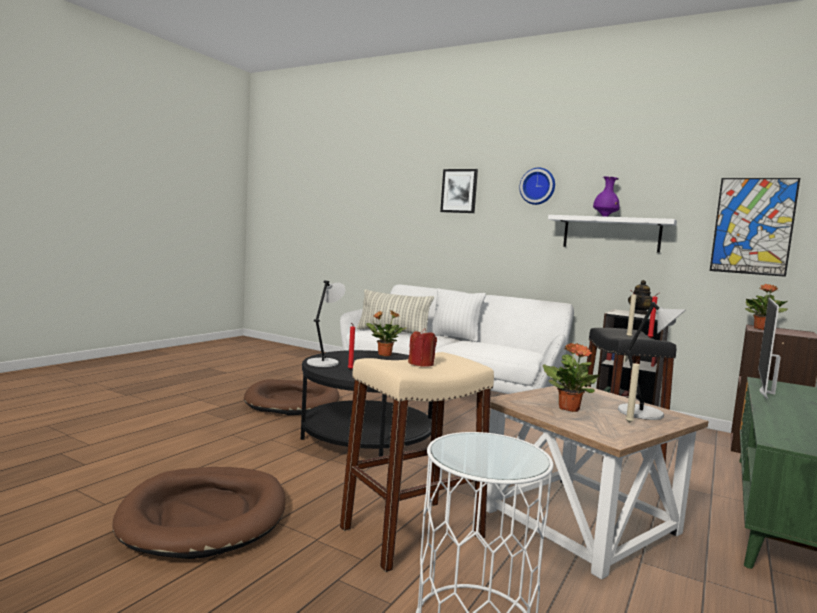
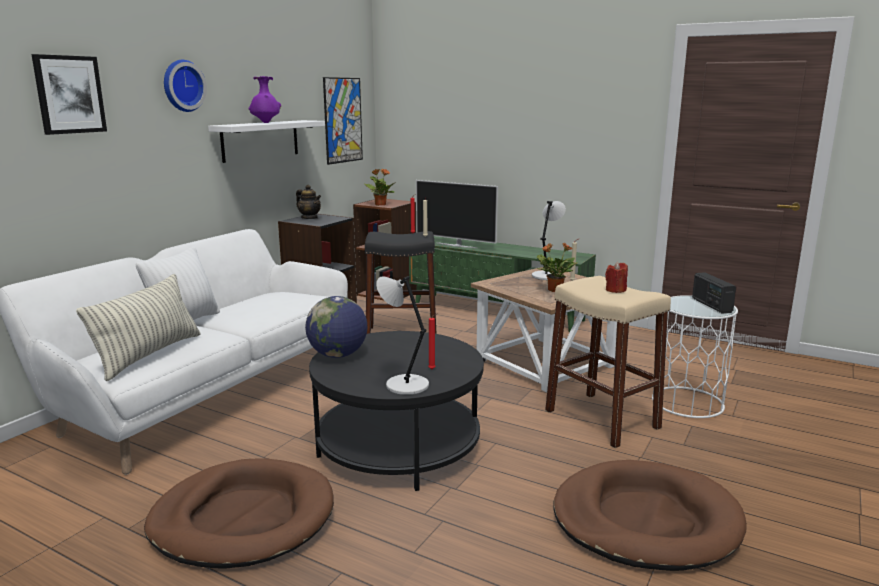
camera: 90 degrees left, 10 degrees up
potted plant [366,311,406,356] -> globe [305,296,367,358]
none -> radio [692,272,736,313]

